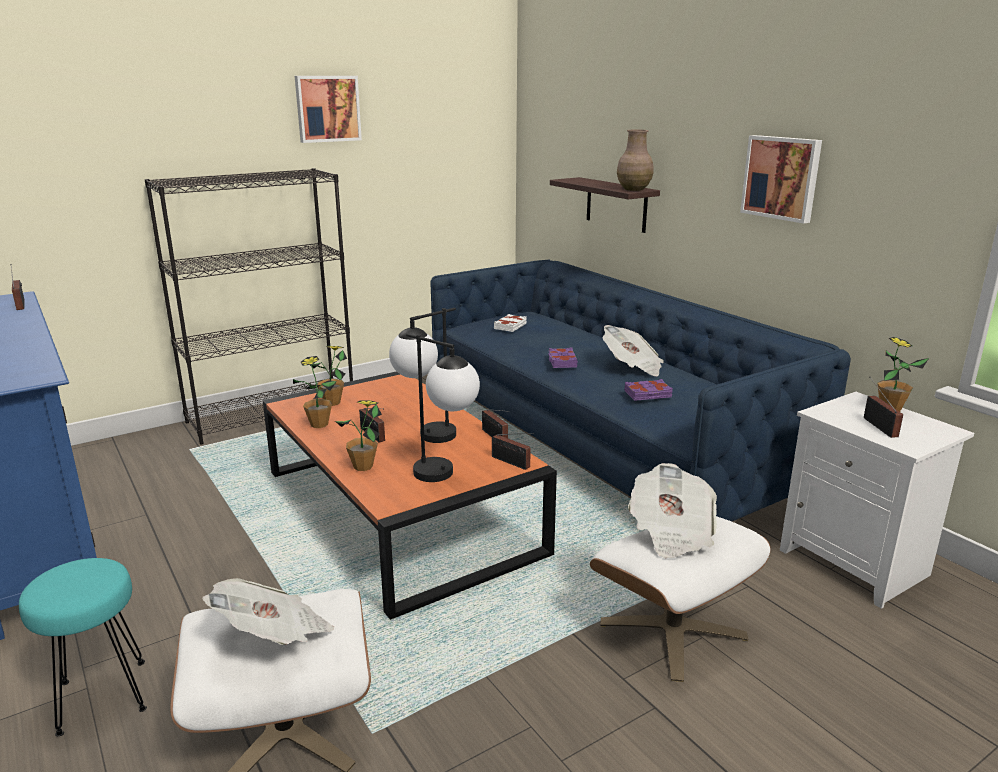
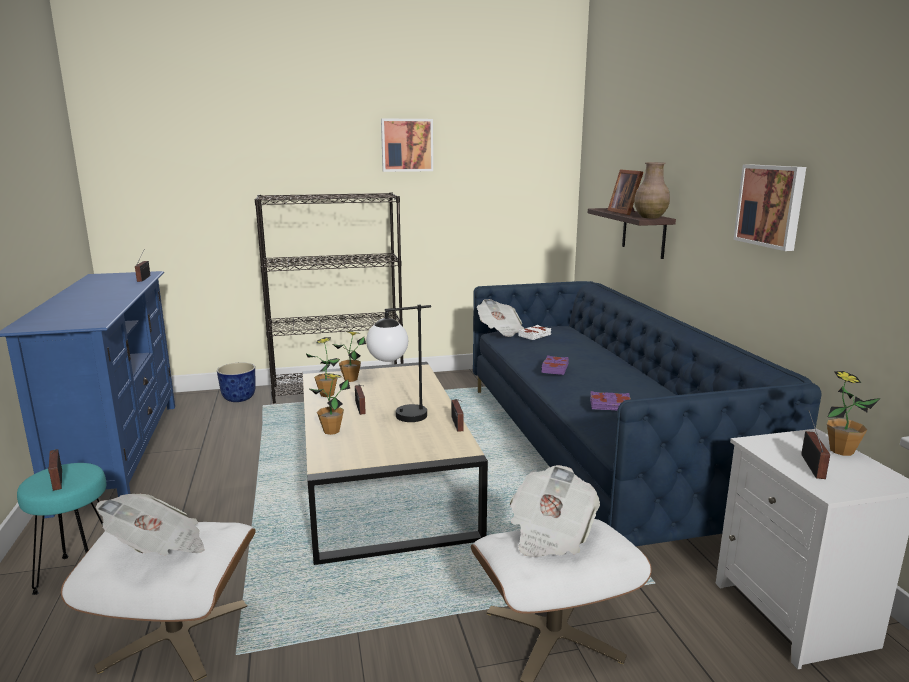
camera: 20 degrees right, 5 degrees down
orange coffee table [263,371,557,620] -> beige coffee table [303,362,488,565]
table lamp [406,333,480,482] -> none
radio [492,433,534,470] -> radio moved to [48,449,62,491]
newspaper [602,325,663,377] -> newspaper moved to [477,299,524,337]
none -> planter [217,363,256,402]
none -> picture frame [608,169,644,215]

